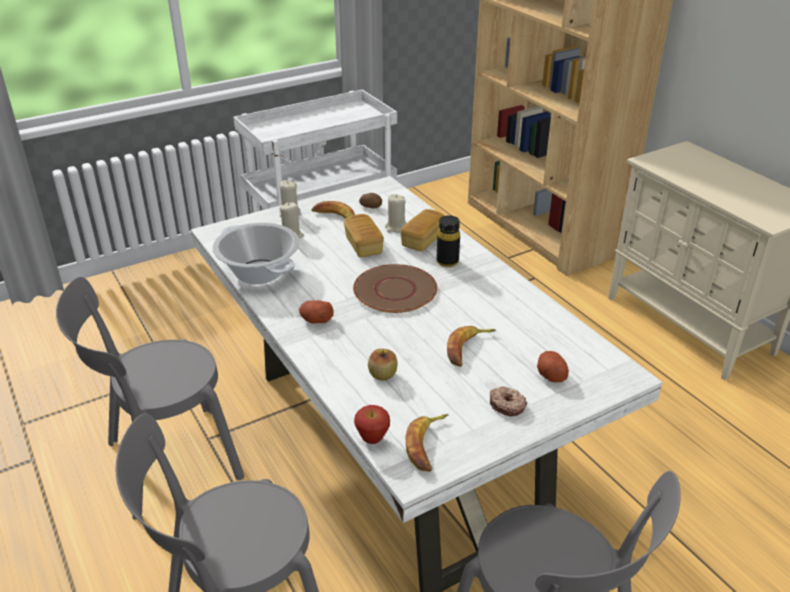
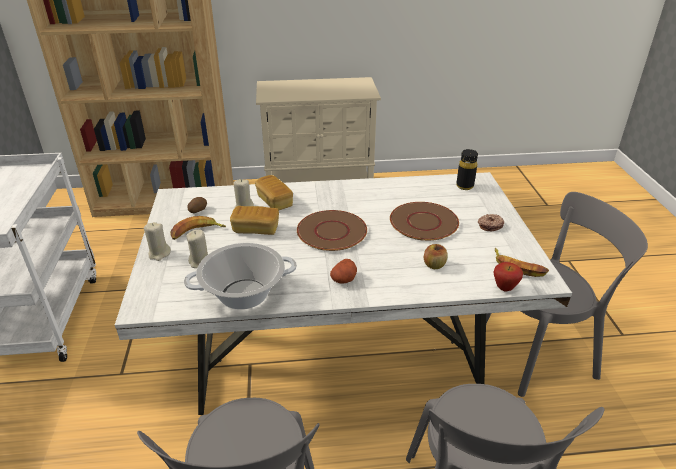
camera: 65 degrees left, 0 degrees up
black bottle [437,215,460,267] -> black bottle moved to [456,149,478,190]
banana [447,326,496,367] -> brown plate [390,202,459,241]
potato [537,351,569,382] -> none

